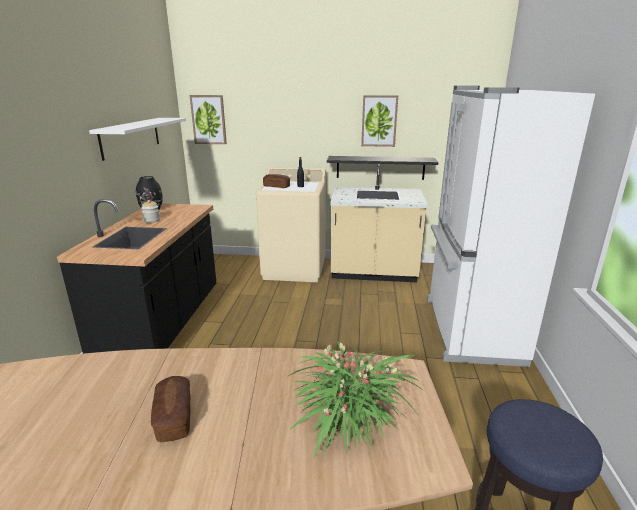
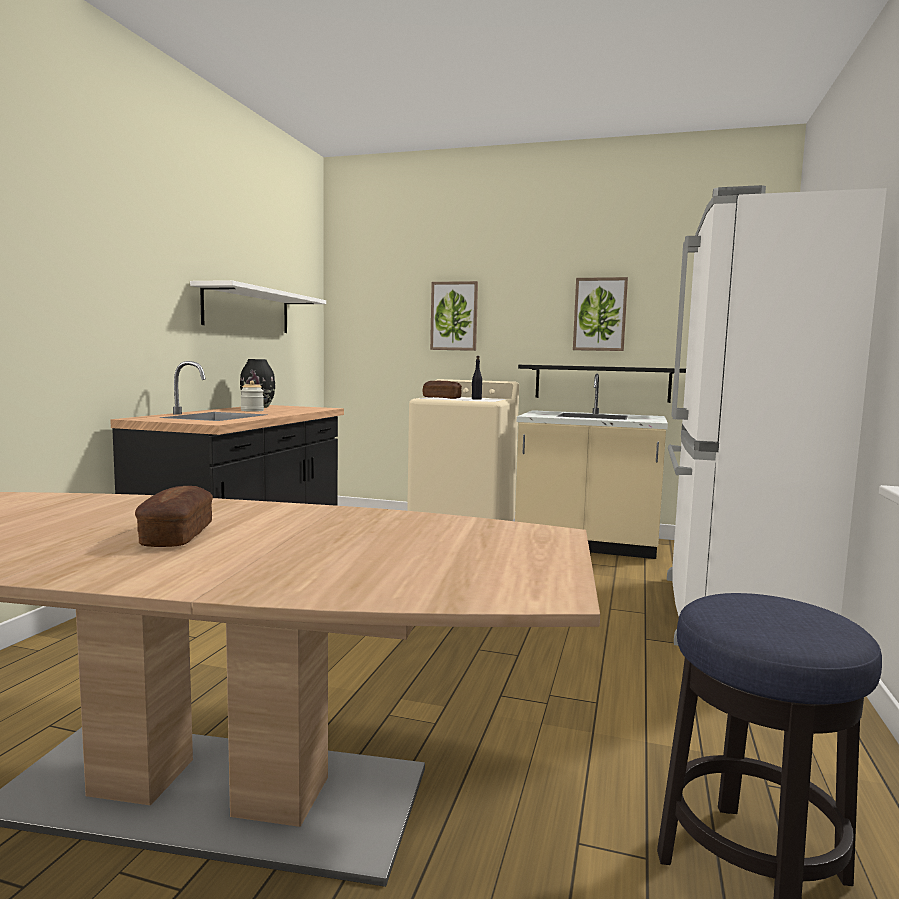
camera: 10 degrees right, 15 degrees down
picture [190,95,227,144] -> picture moved to [430,281,478,351]
potted plant [287,341,425,460] -> none

